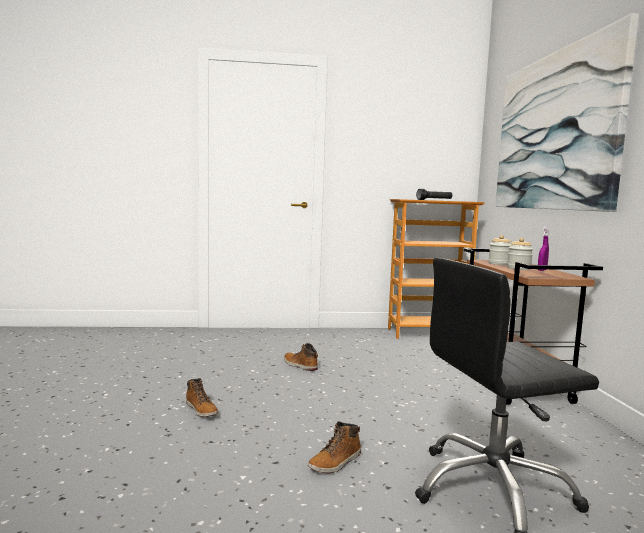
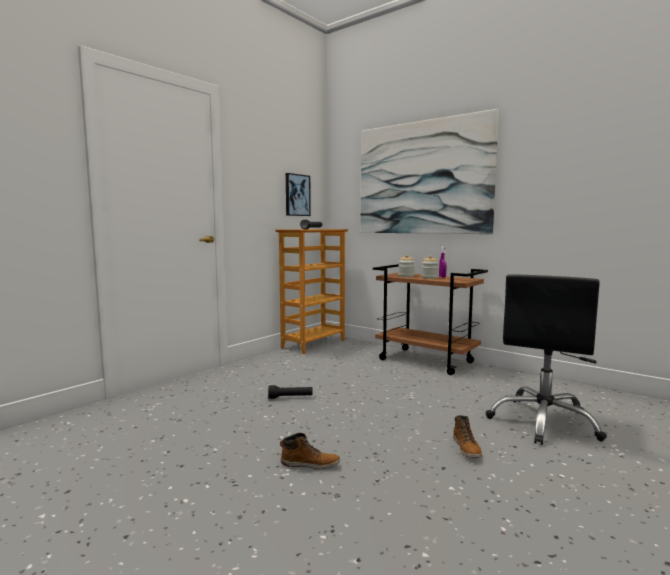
camera: 45 degrees left, 0 degrees up
boot [284,343,318,371] -> black flashlight [268,385,313,399]
none -> picture [286,173,311,216]

